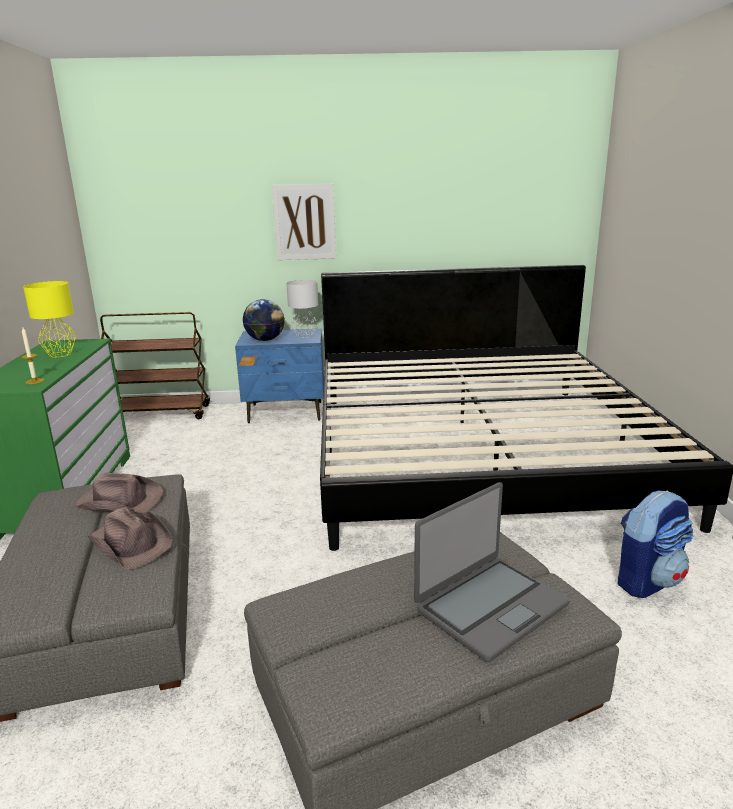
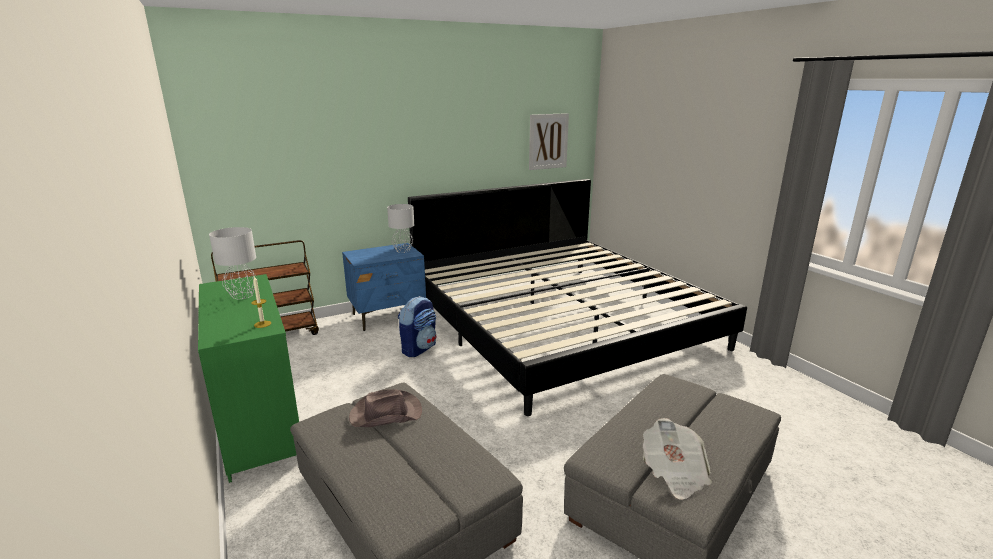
camera: 25 degrees left, 0 degrees up
yellow table lamp [23,281,76,357] -> grey table lamp [209,227,258,299]
brown hat [87,507,173,569] -> none
globe [243,299,285,341] -> none
picture [272,183,336,260] -> picture moved to [529,113,569,170]
laptop [414,482,569,662] -> none
backpack [618,490,694,598] -> backpack moved to [398,296,436,357]
none -> newspaper [643,418,712,500]

